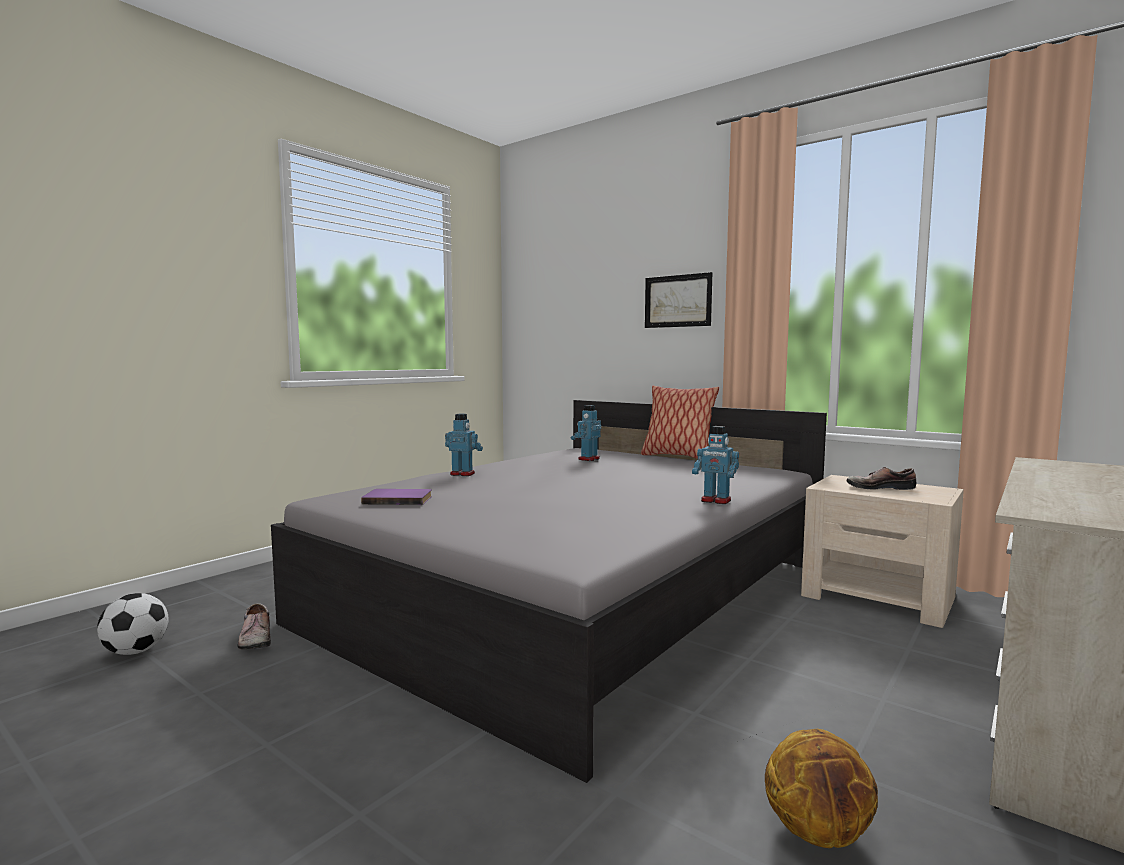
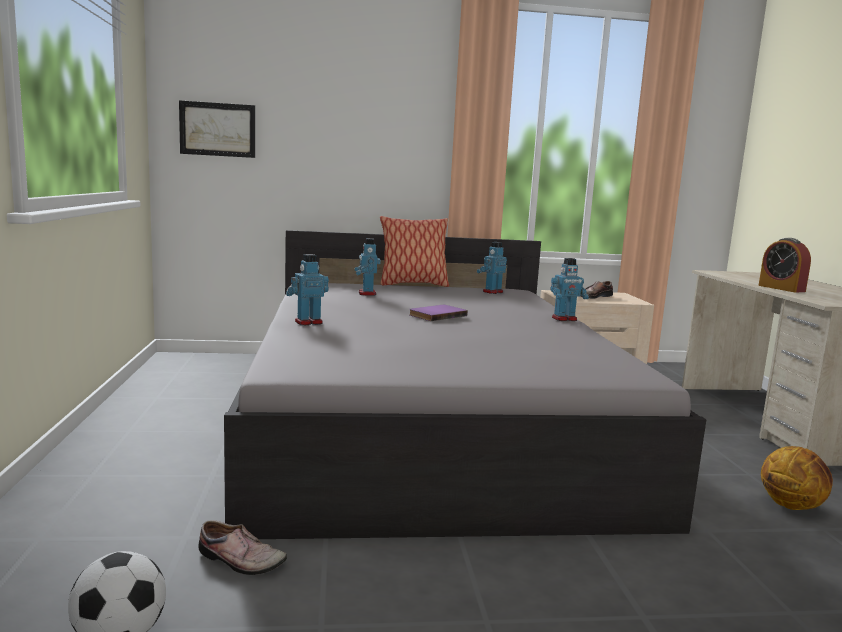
camera: 45 degrees left, 5 degrees up
purple book [361,489,432,505] -> purple book moved to [409,305,468,321]
picture [645,272,713,328] -> picture moved to [179,100,255,158]
none -> toy robot [477,242,507,294]
none -> alarm clock [758,238,811,293]

